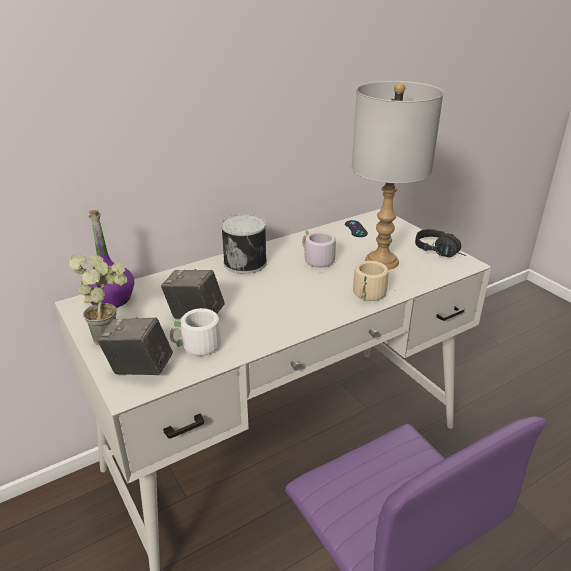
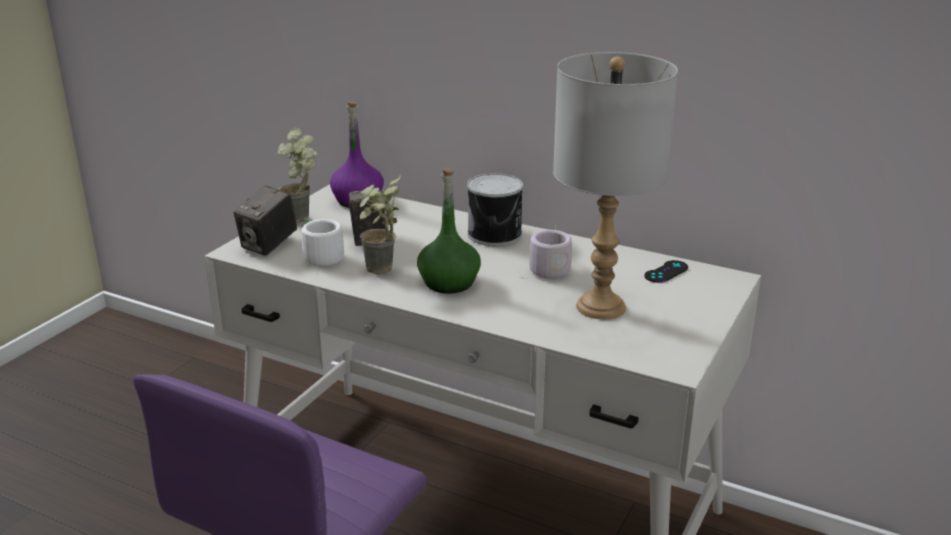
camera: 60 degrees right, 5 degrees down
camera [97,317,173,375] -> camera turned 135 degrees counterclockwise [234,186,297,256]
beige mug [353,261,394,301] -> none
black headphones [415,229,467,257] -> none
none -> potted plant [360,175,401,275]
none -> green bottle [417,168,481,293]

